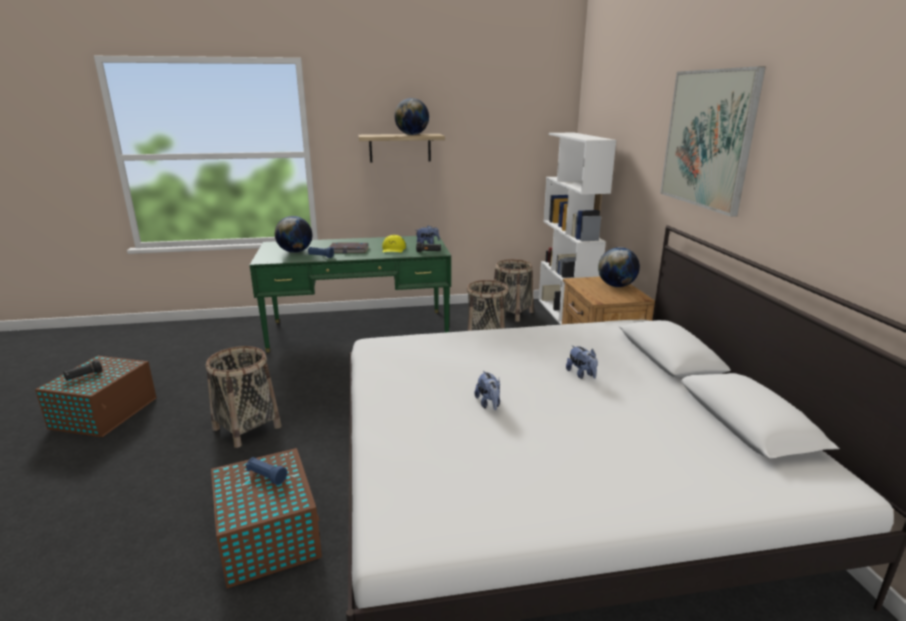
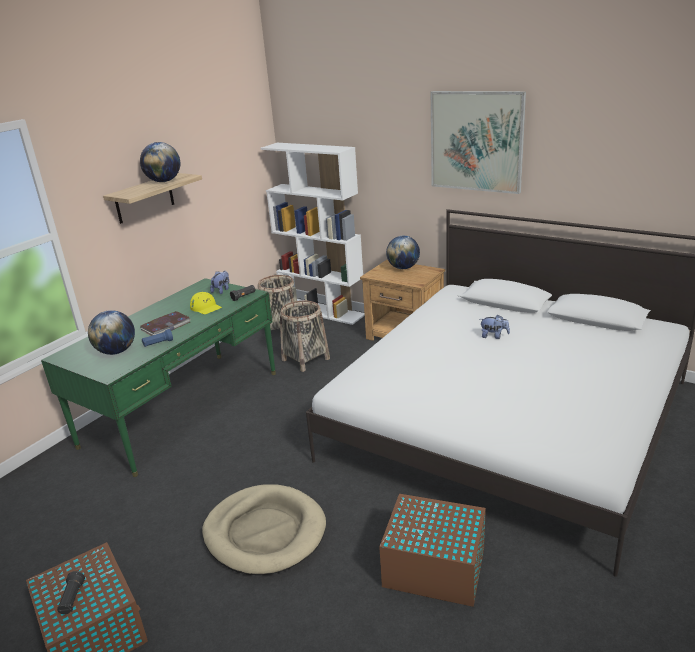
camera: 45 degrees left, 5 degrees up
basket [206,346,282,448] -> beige dog bed [202,485,326,575]
blue flashlight [246,457,287,485] -> none
plush toy [474,370,500,410] -> none

